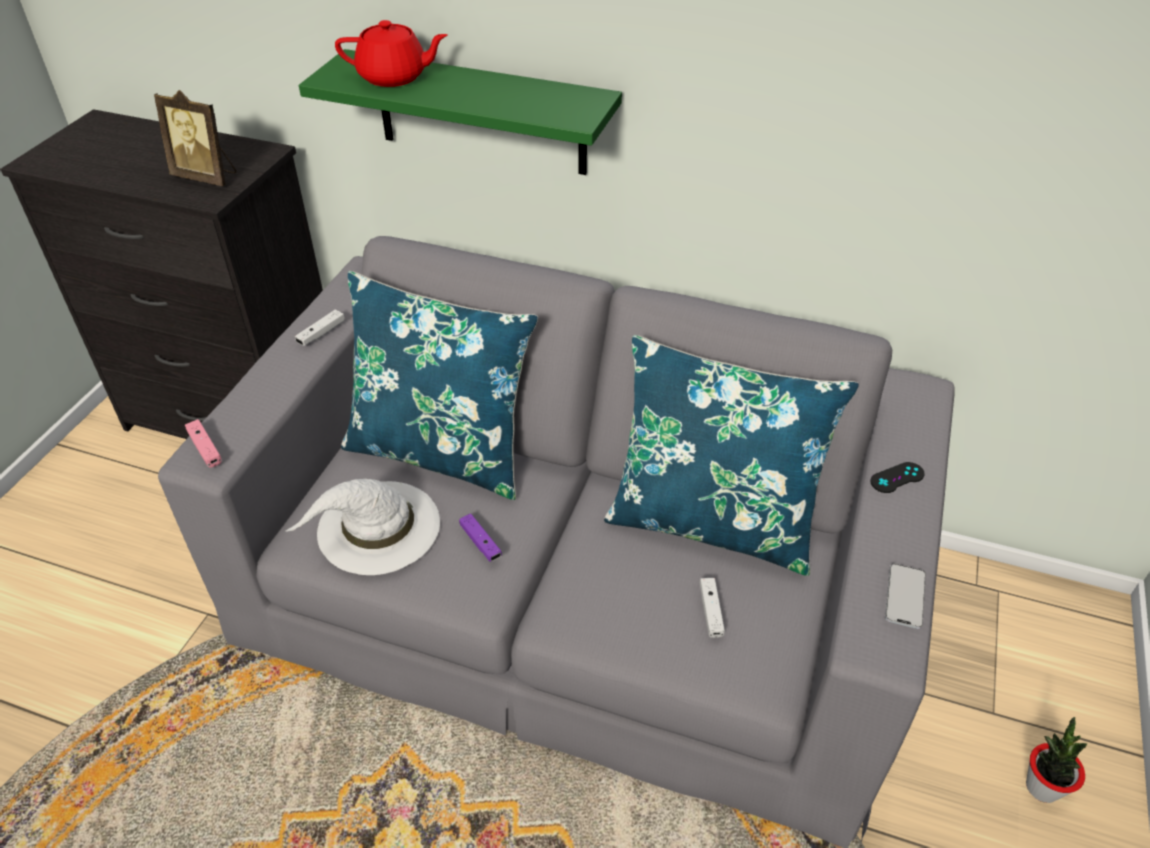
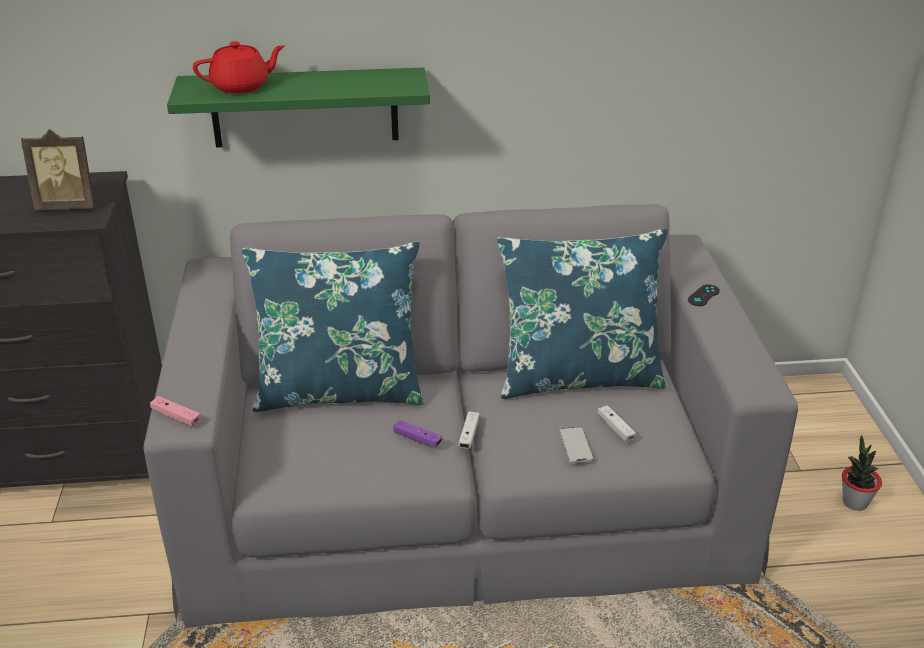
camera: 25 degrees left, 10 degrees down
white hat [286,479,440,575] -> none
white game controller [295,309,345,346] -> white game controller moved to [458,411,480,449]
phone [885,564,926,629] -> phone moved to [559,427,594,463]

